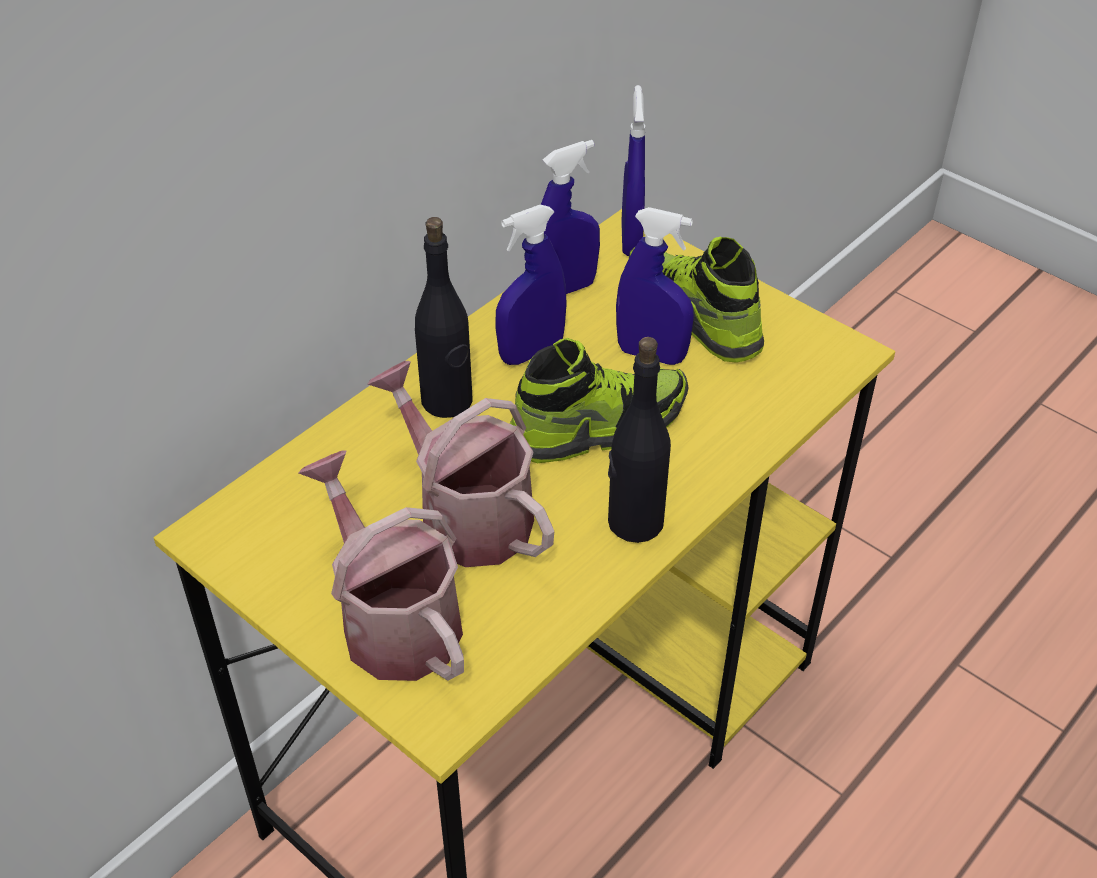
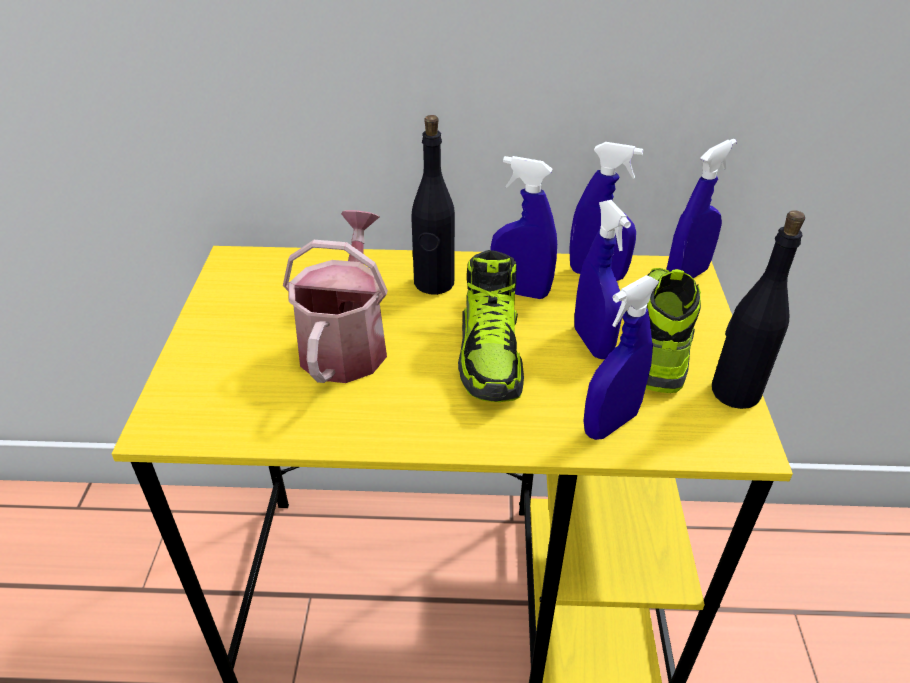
camera: 50 degrees right, 5 degrees down
watering can [298,450,464,681] -> none
shoe [510,338,689,463] -> shoe turned 60 degrees clockwise [458,250,524,402]
black bottle [608,337,671,543] -> black bottle moved to [712,210,805,409]
none -> blue spray bottle [583,275,659,440]

